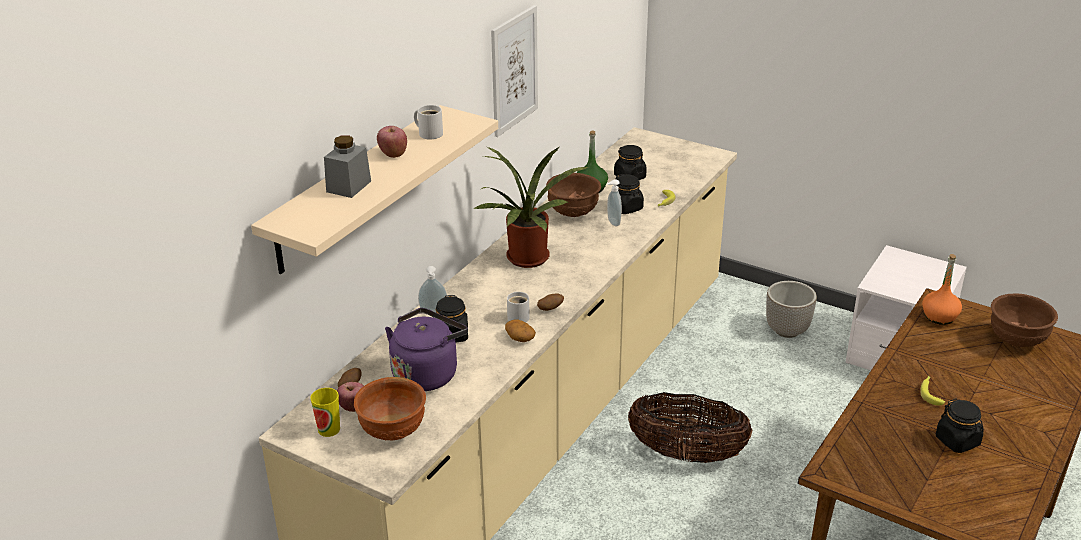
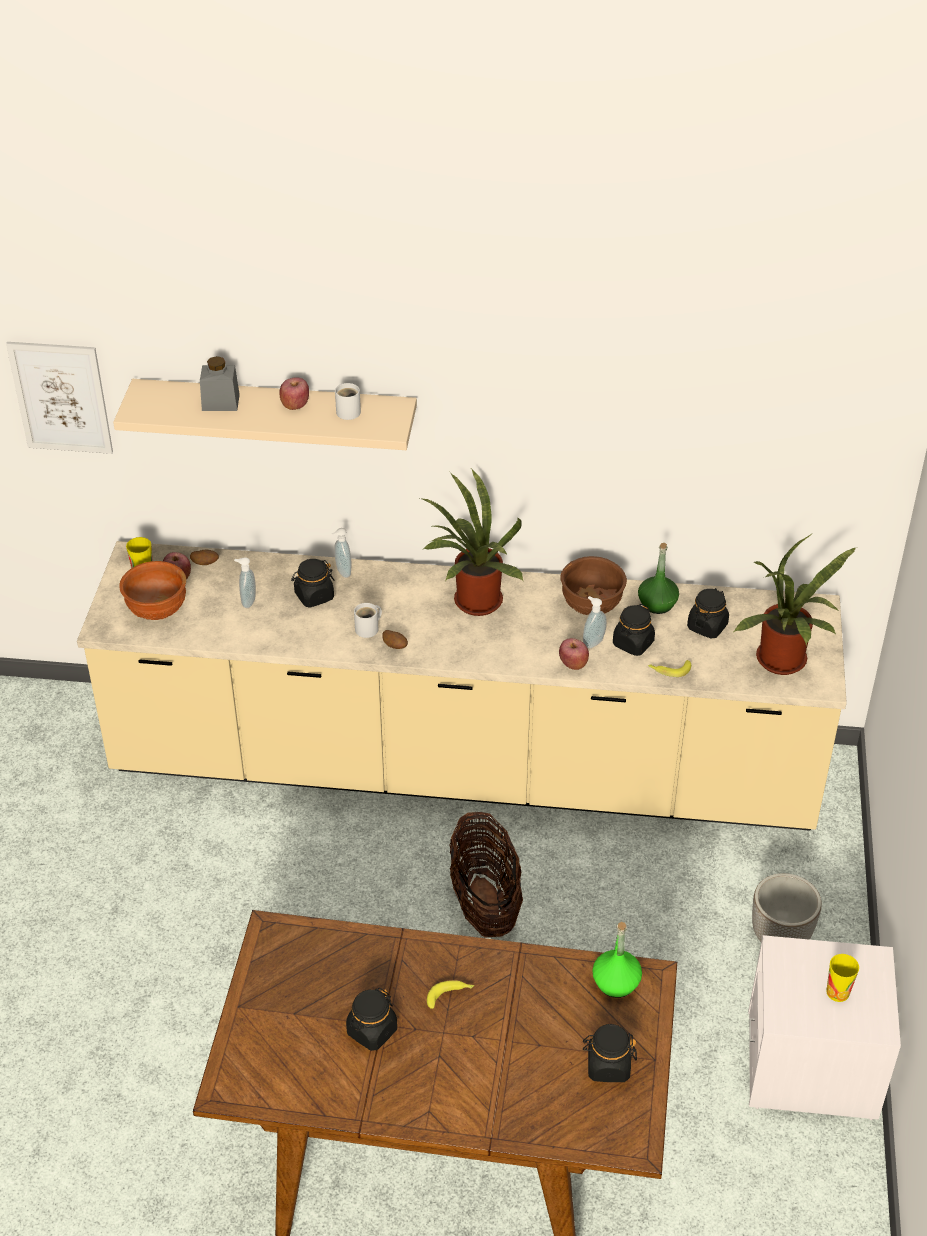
camera: 65 degrees right, 10 degrees up
purple kettle [385,308,468,391] -> soap dispenser [234,557,256,608]
picture [491,5,538,137] -> picture moved to [6,342,113,454]
potato [505,319,536,342] -> none
orange bottle [922,254,962,325] -> green bottle [592,922,642,998]
brown bowl [991,293,1058,347] -> black jar [583,1024,637,1082]
none -> apple [559,638,589,670]
none -> potted plant [734,534,858,675]
none -> cup [826,954,859,1002]

